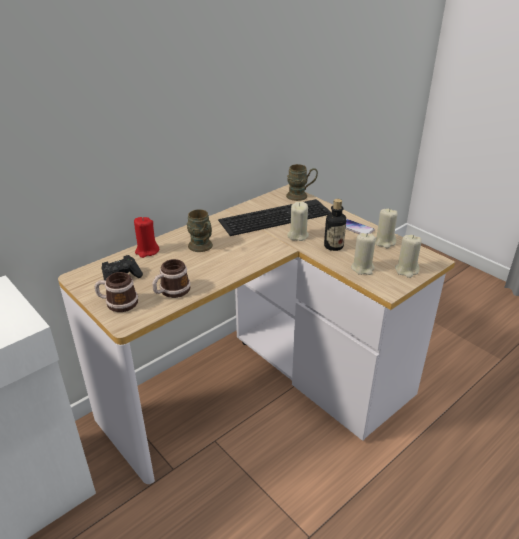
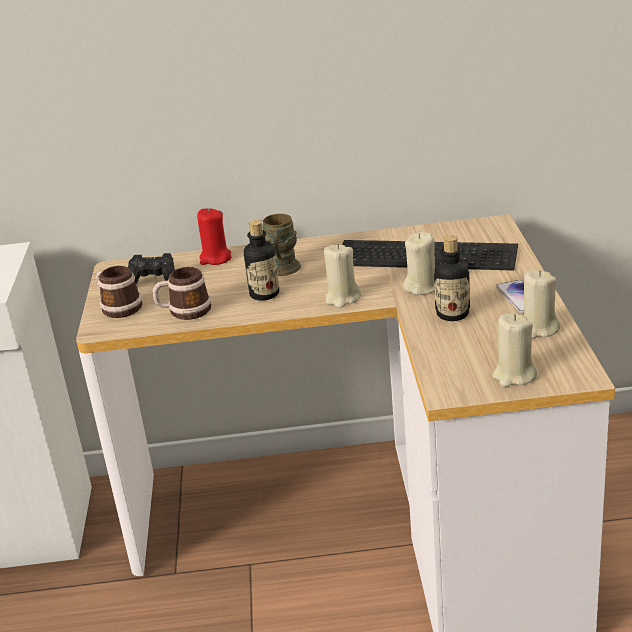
camera: 40 degrees right, 5 degrees down
brown mug [286,164,318,201] -> none
beige candle [351,233,376,275] -> beige candle moved to [324,244,361,308]
none -> bottle [244,220,279,301]

